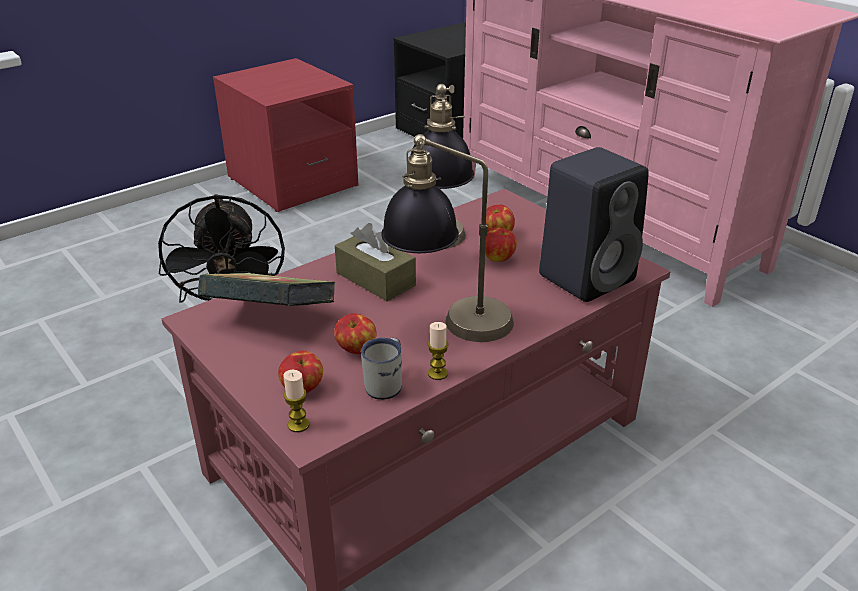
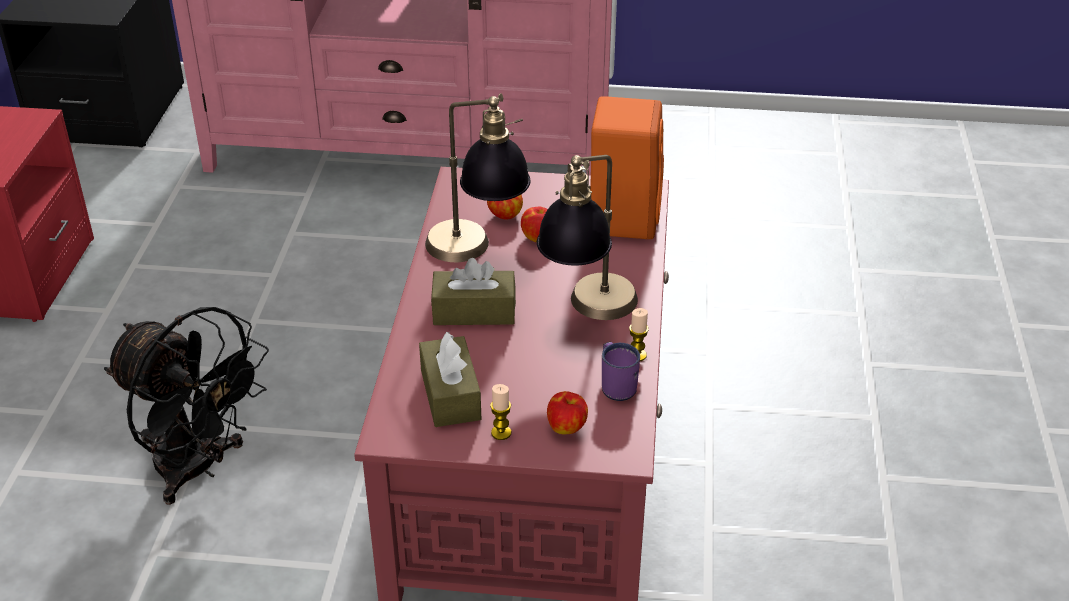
camera: 45 degrees left, 5 degrees up
book [198,273,336,306] -> brown tissue box [419,331,481,427]
candle [283,370,310,432] -> candle moved to [490,384,511,440]
apple [334,313,376,354] -> none
white mug [361,338,402,400] -> purple mug [602,342,640,401]
black speaker [539,147,649,302] -> orange speaker [590,96,664,239]

